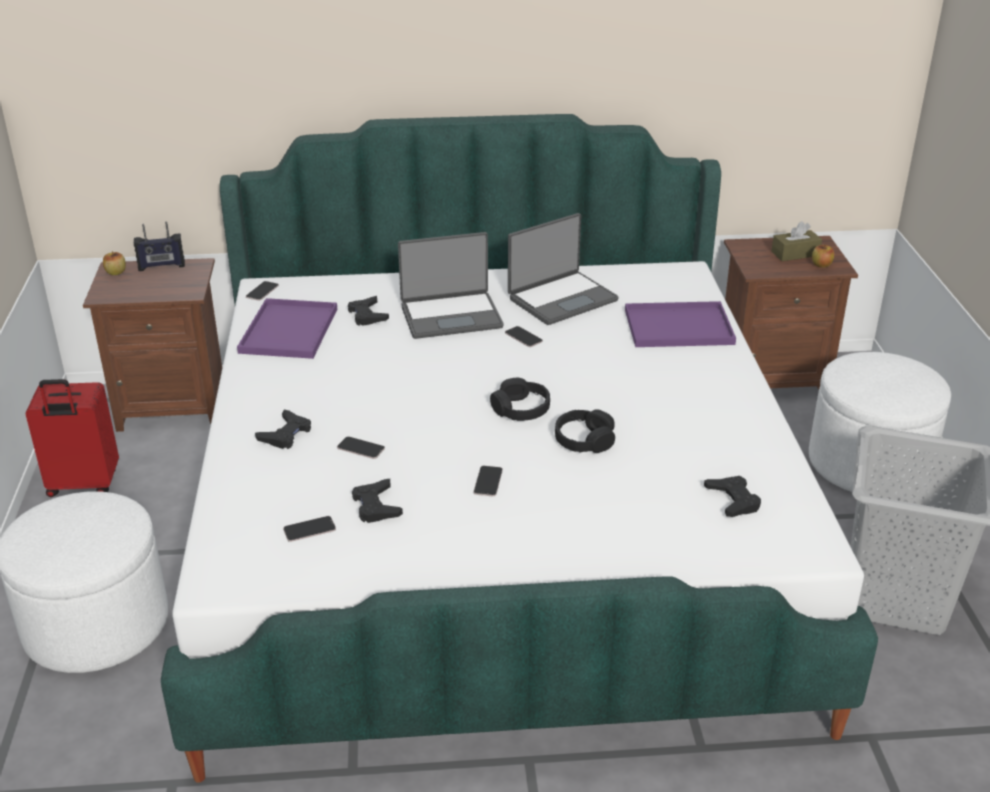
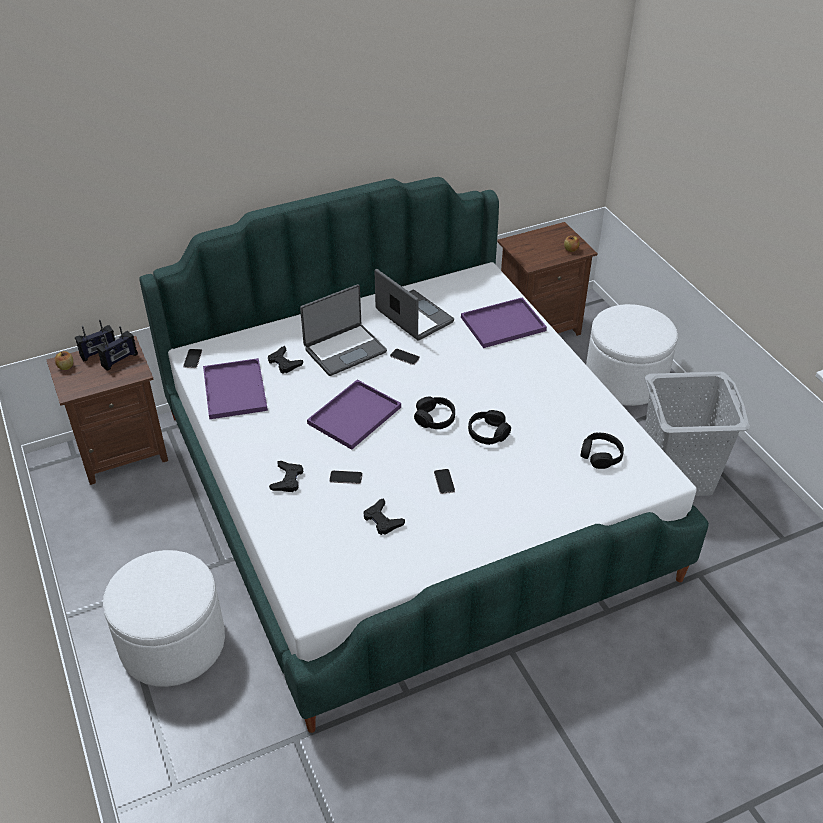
camera: 20 degrees left, 10 degrees up
red suitcase [26,379,119,497] -> none
phone [283,516,336,542] -> none
laptop [508,213,619,325] -> laptop turned 75 degrees counterclockwise [374,269,454,341]
black game controller [704,476,761,517] -> black headphones [580,433,624,469]
brown tissue box [771,221,822,261] -> none
none -> radio [97,326,138,371]
none -> purple tray [307,380,401,450]

